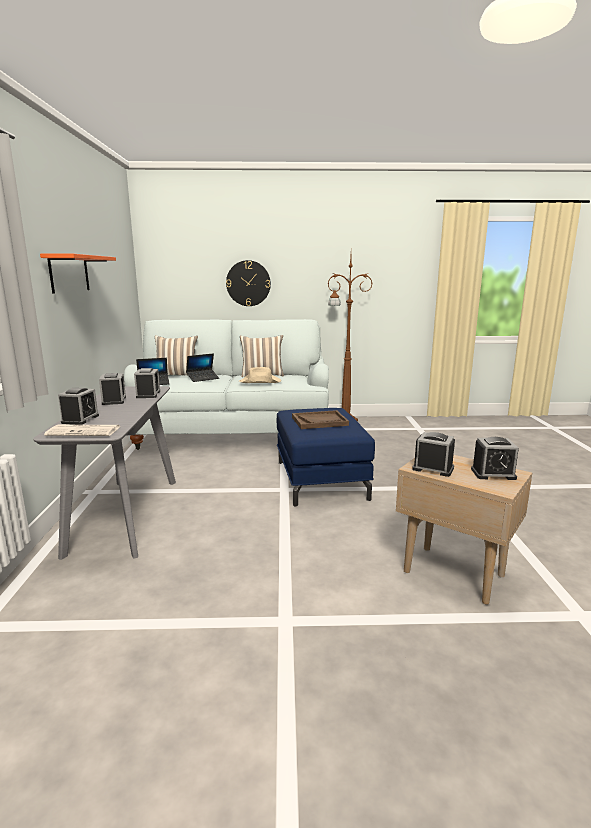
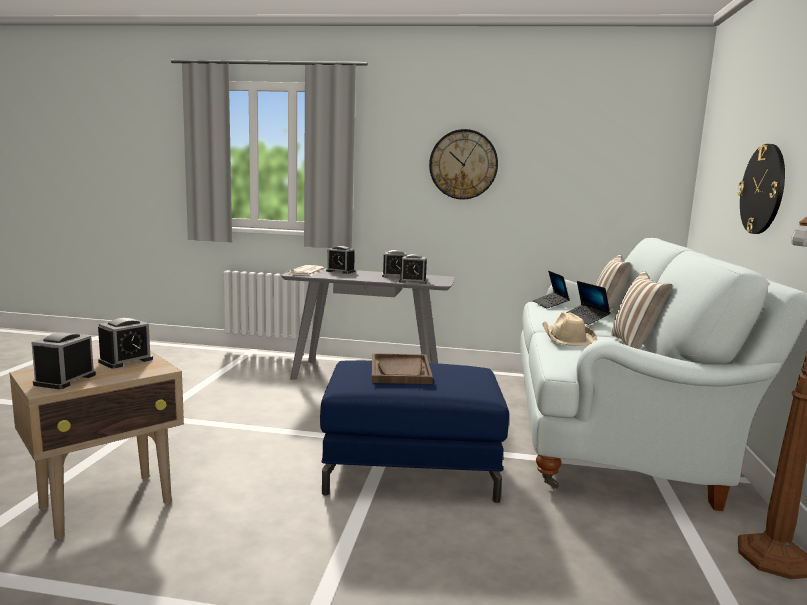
camera: 100 degrees right, 5 degrees down
orange shelf [40,254,116,294] -> wall clock [429,129,498,199]

